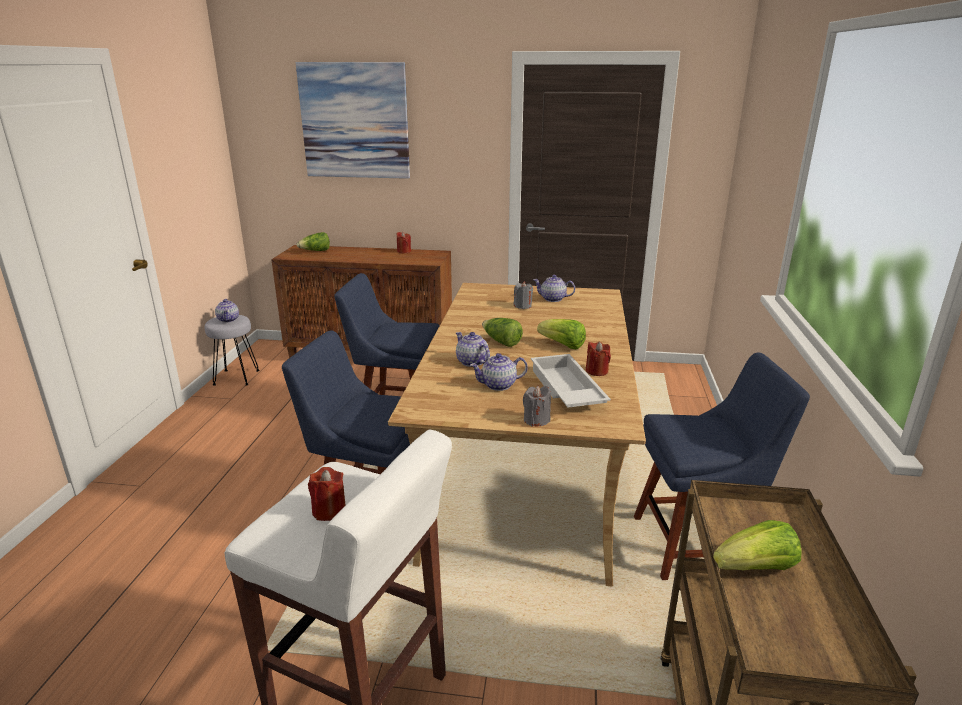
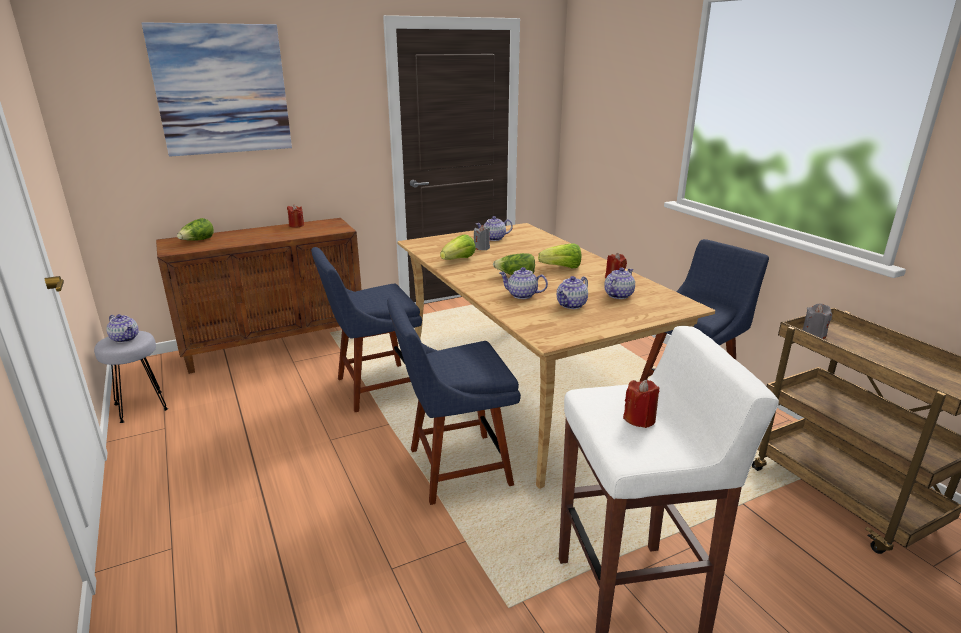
camera: 35 degrees left, 0 degrees up
grey candle [523,386,551,427] -> grey candle moved to [803,304,832,339]
white tray [531,354,611,408] -> teapot [604,267,635,299]
lettuce [713,520,802,570] -> lettuce moved to [440,234,476,260]

